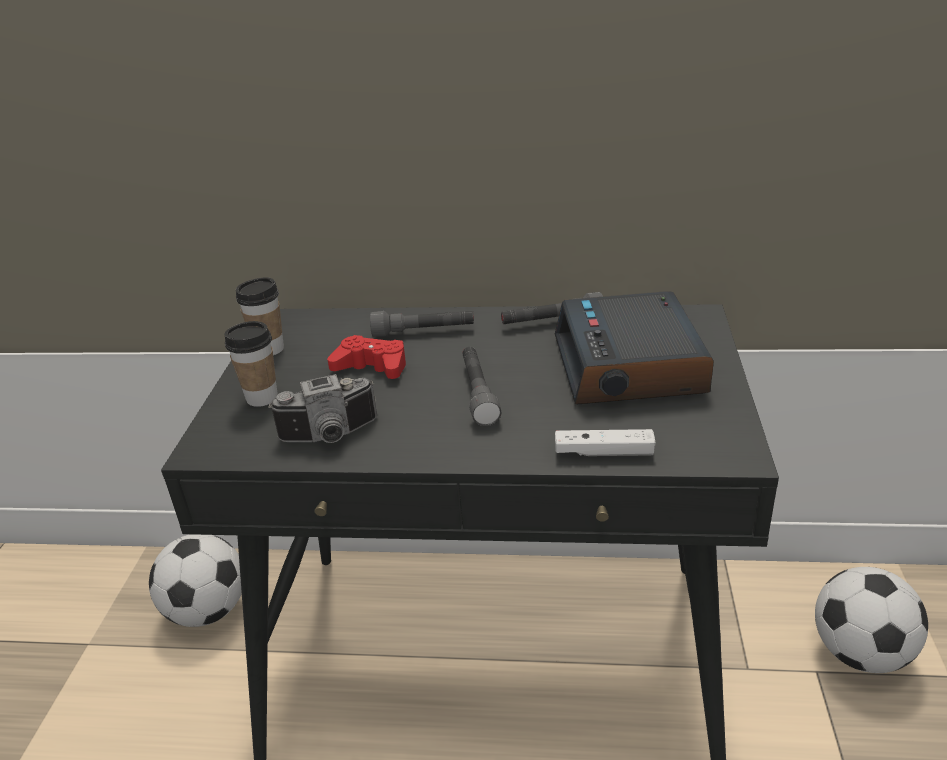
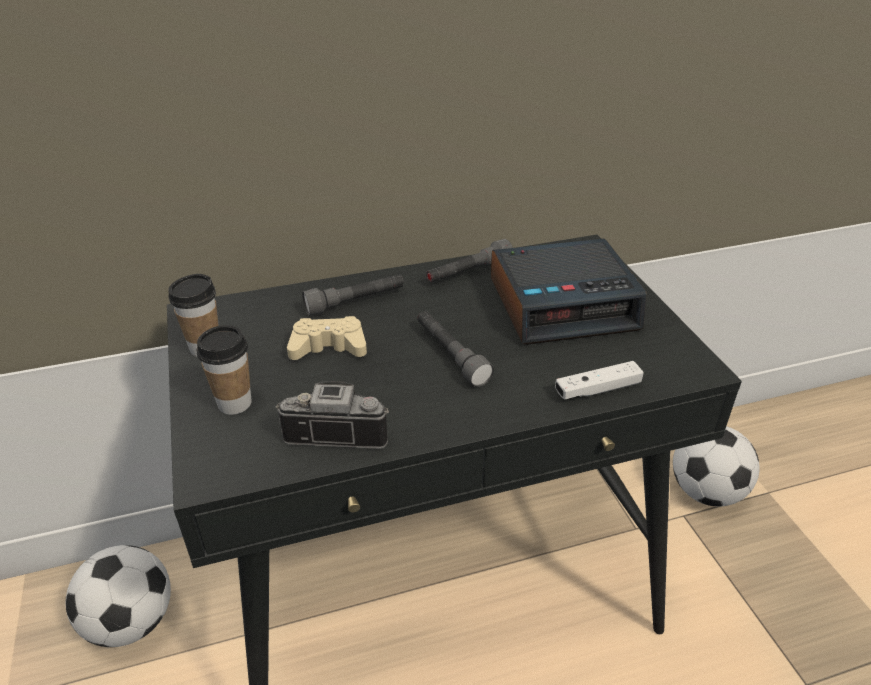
camera: 25 degrees left, 5 degrees up
camera [268,374,377,443] -> camera turned 135 degrees counterclockwise [276,381,389,449]
red game controller [327,335,406,379] -> beige game controller [287,316,367,360]
alarm clock [555,291,714,404] -> alarm clock turned 75 degrees counterclockwise [491,239,647,345]

